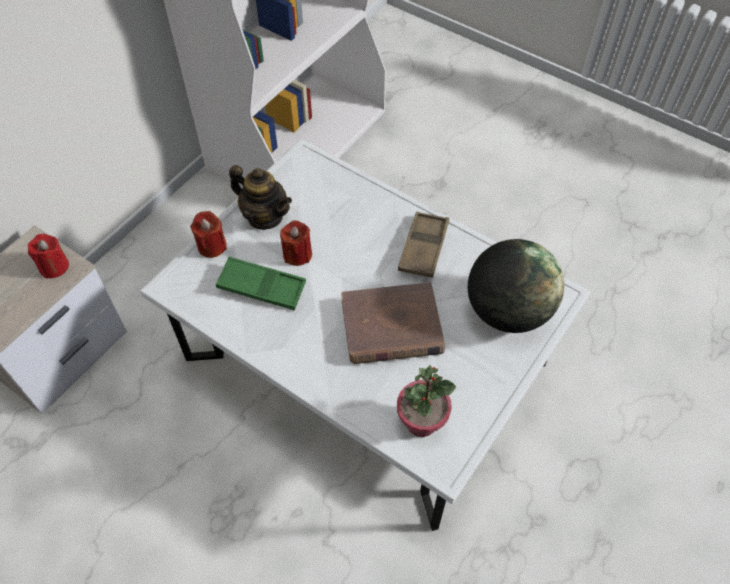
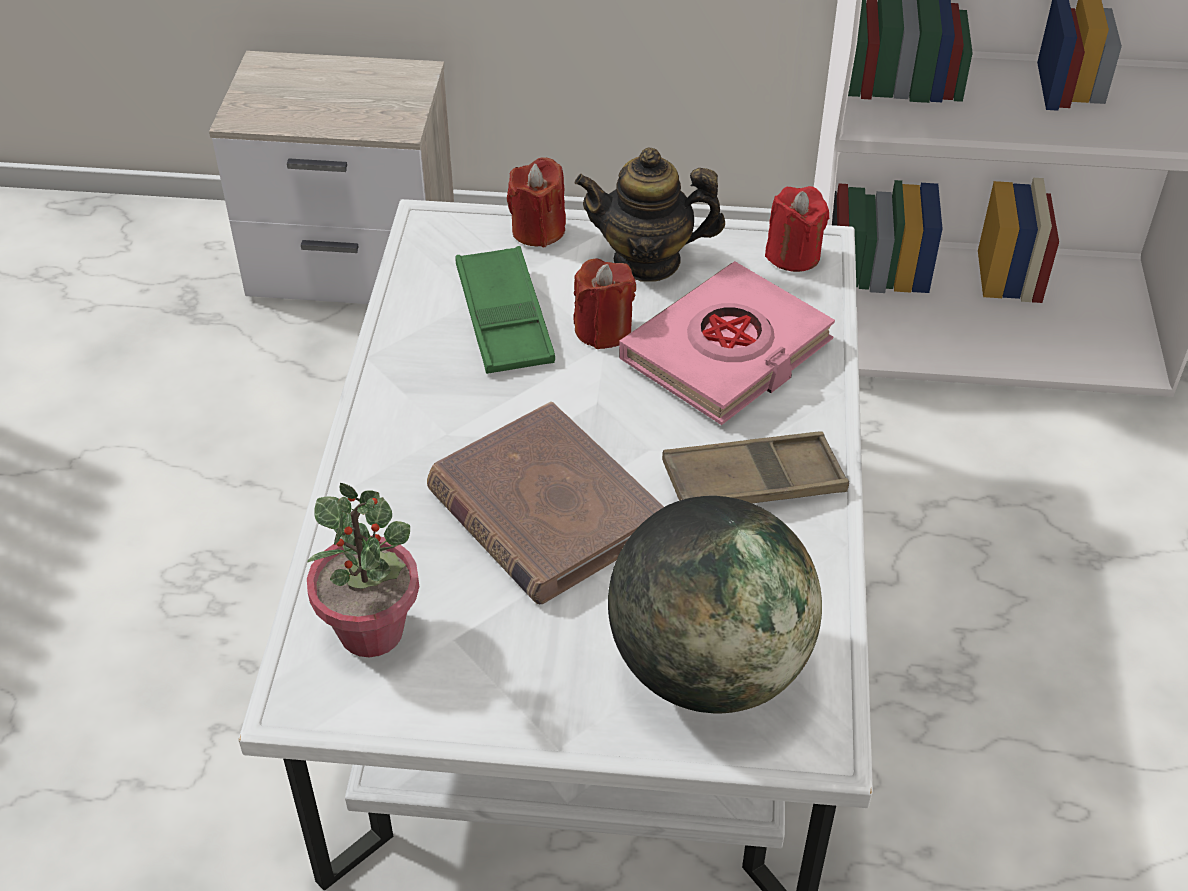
camera: 60 degrees right, 10 degrees down
red candle [28,234,69,278] -> red candle moved to [765,186,829,272]
teapot [229,165,292,230] -> teapot turned 90 degrees clockwise [575,148,725,282]
none -> pink book [619,261,835,425]

